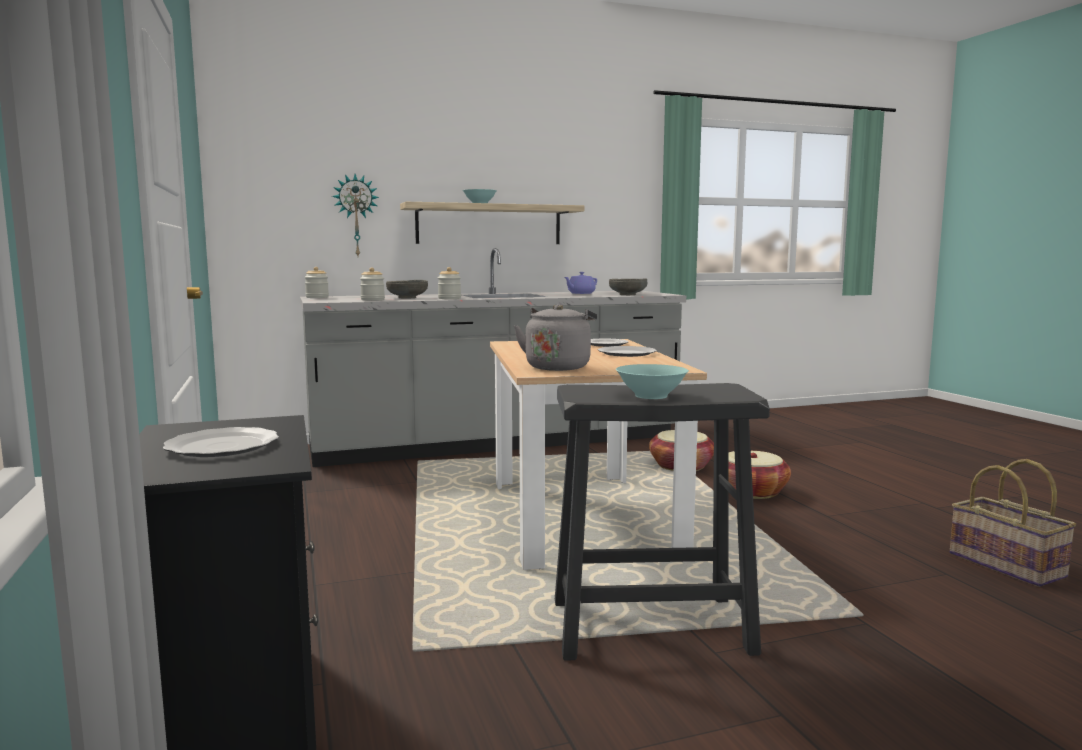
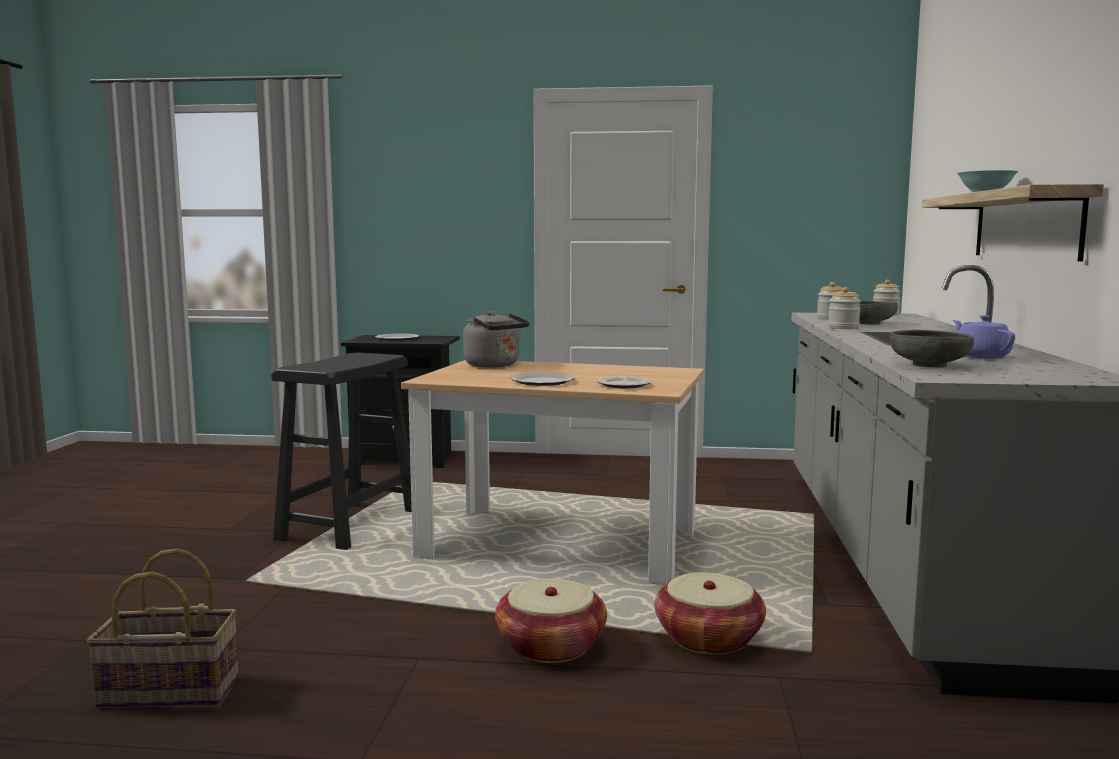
camera: 115 degrees right, 0 degrees up
wall clock [332,174,379,256] -> none
turquoise bowl [616,364,689,399] -> none

